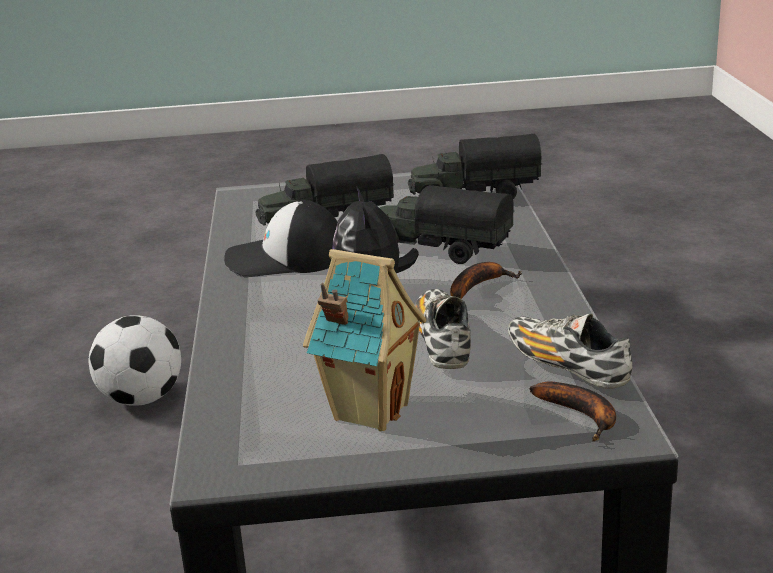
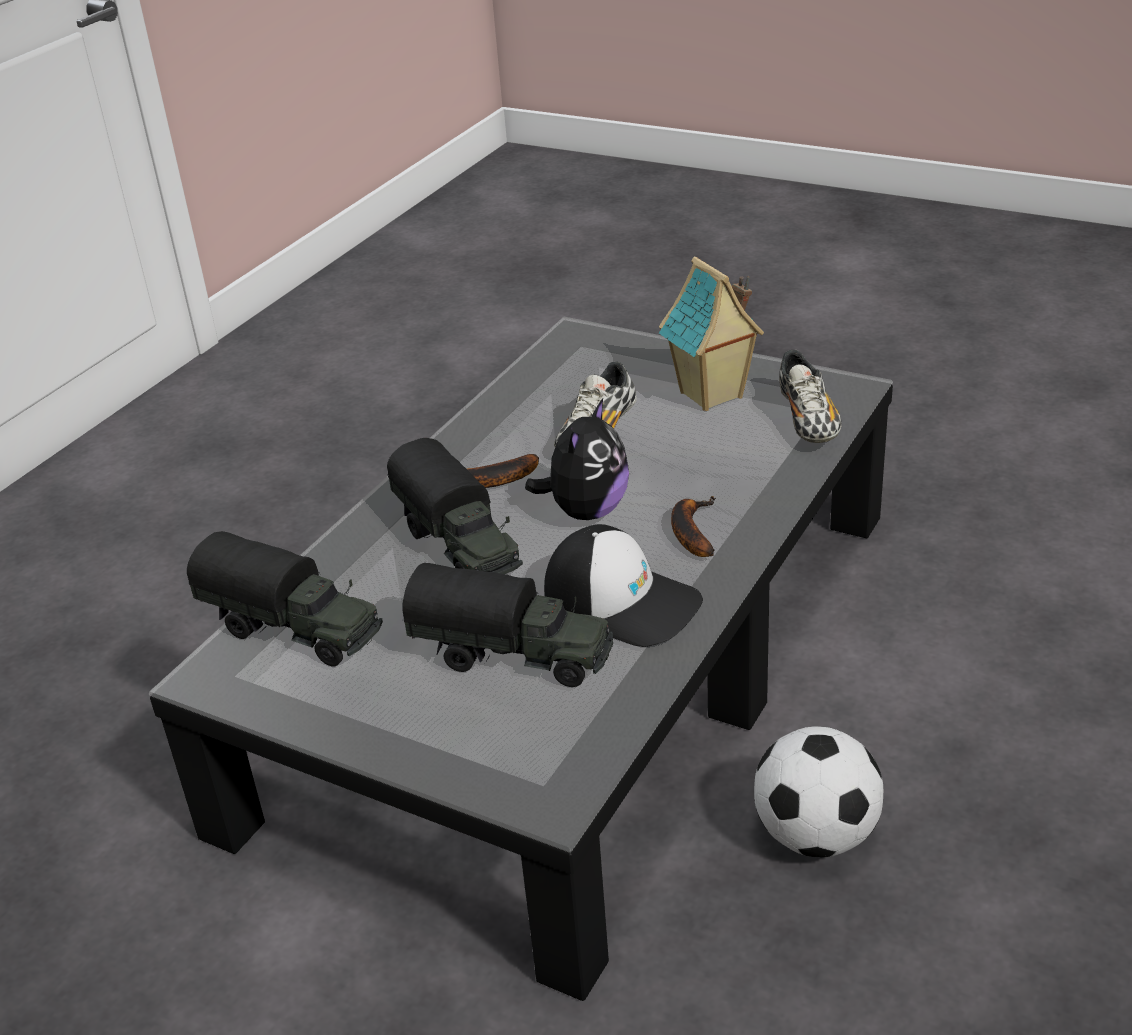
camera: 145 degrees left, 10 degrees up
shoe [508,314,632,389] -> shoe moved to [779,350,842,443]
banana [530,382,616,441] -> banana moved to [671,496,716,557]

